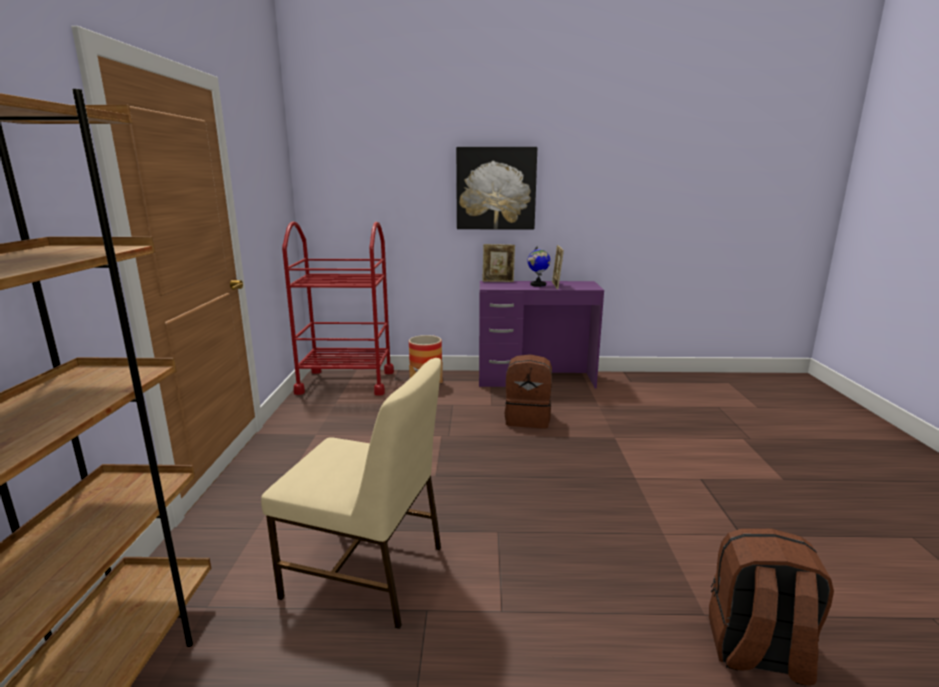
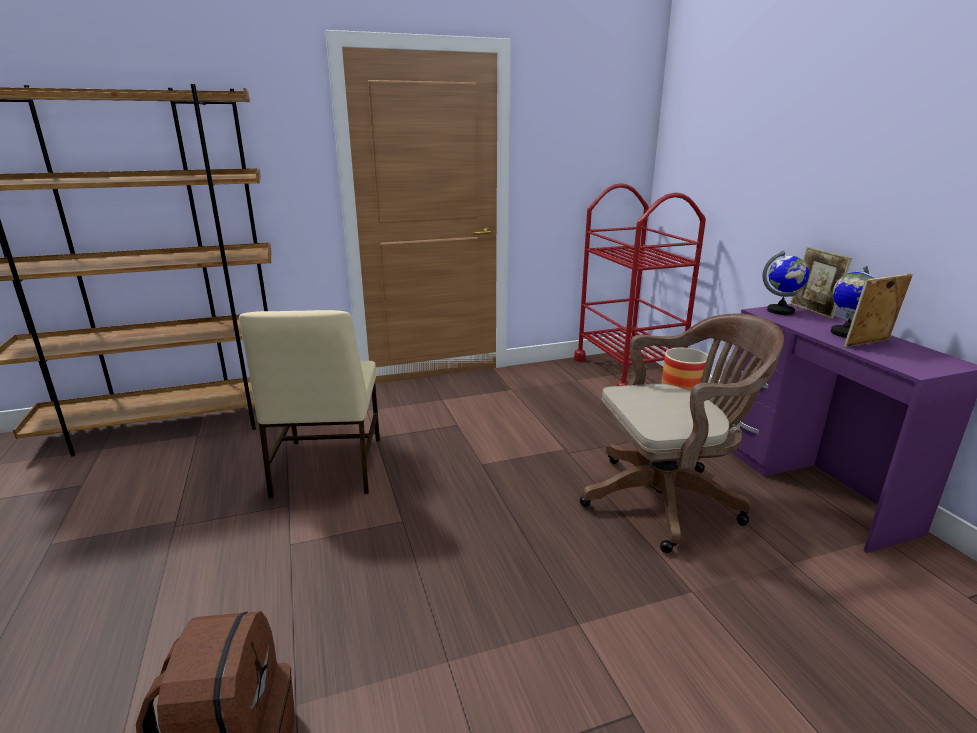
camera: 70 degrees right, 5 degrees up
picture [456,147,537,230] -> none
brown backpack [505,354,552,428] -> brown office chair [580,314,784,553]
none -> globe [762,251,809,315]

